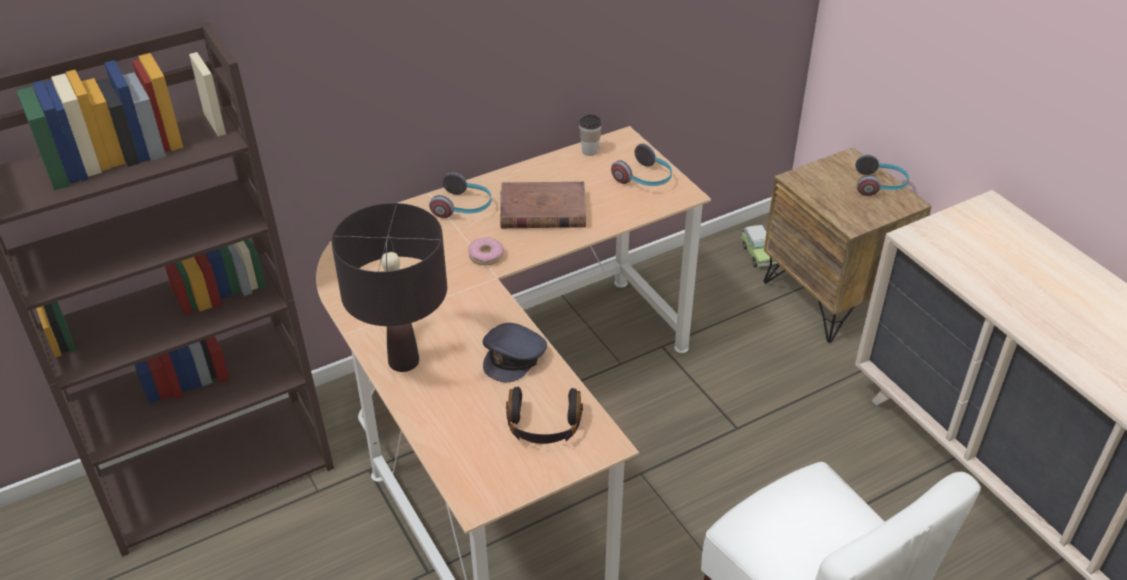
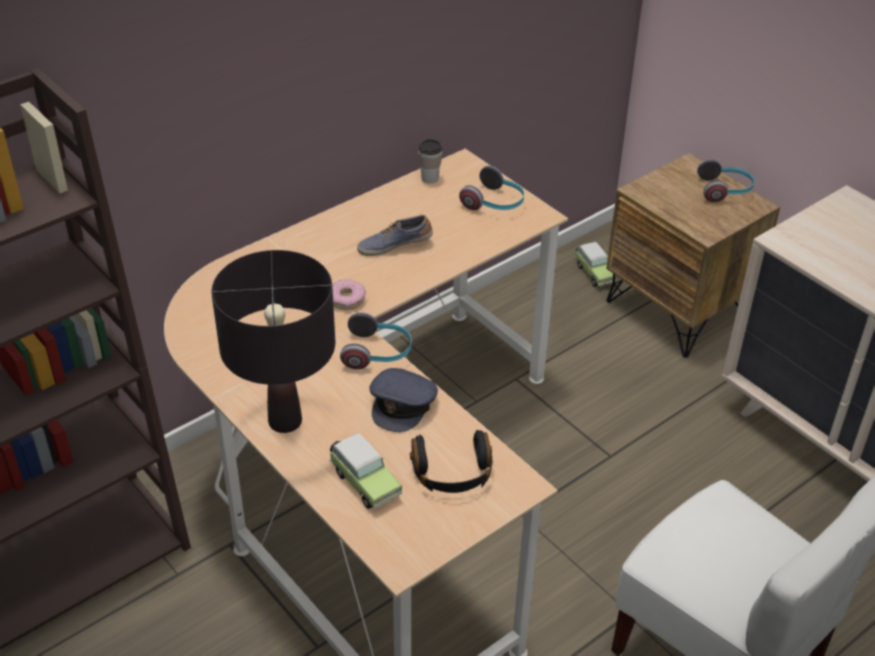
camera: 10 degrees left, 0 degrees up
headphones [429,173,491,218] -> headphones moved to [340,312,412,369]
brown book [500,182,586,228] -> shoe [357,215,433,256]
none -> toy car [329,433,402,509]

